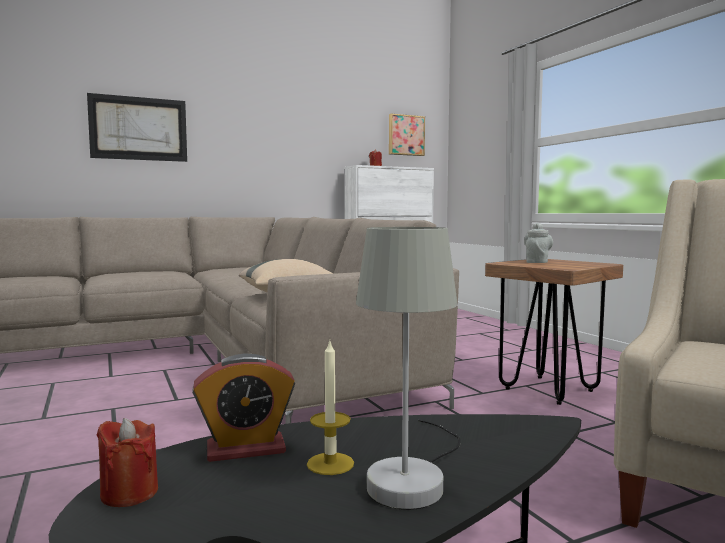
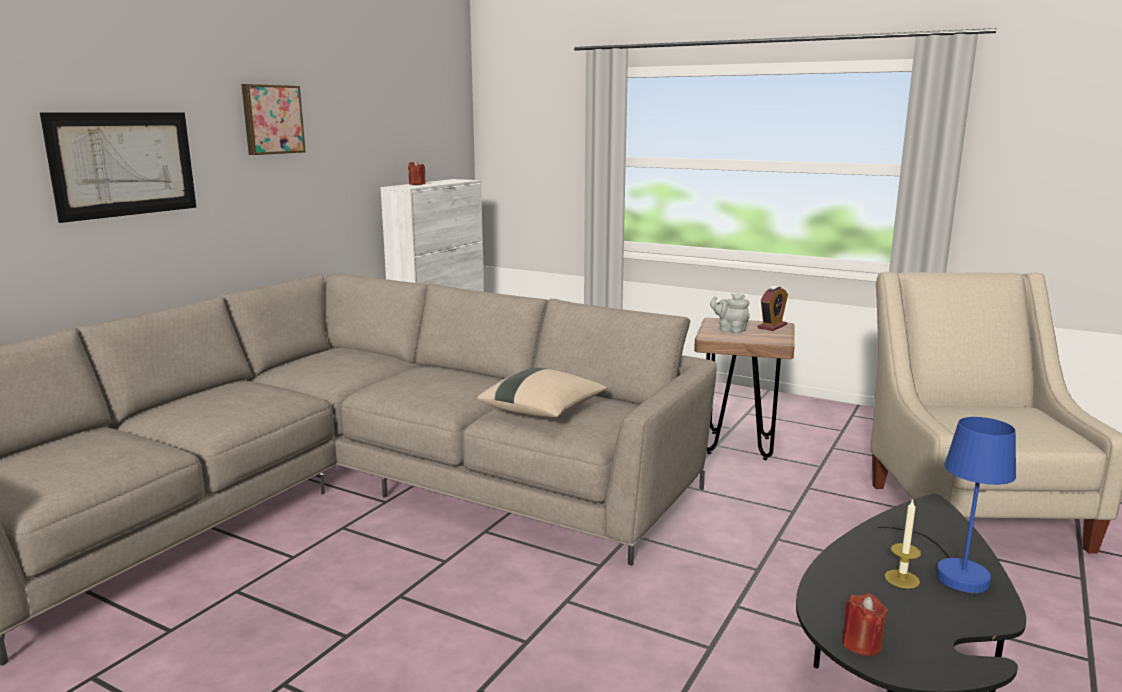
camera: 35 degrees left, 10 degrees up
alarm clock [192,354,295,462] -> alarm clock moved to [757,286,788,331]
grey table lamp [356,227,461,510] -> blue table lamp [877,417,1016,593]
picture [389,114,425,156] -> picture moved to [241,84,306,155]
grey teapot [524,223,553,263] -> grey teapot turned 45 degrees counterclockwise [710,293,750,333]

